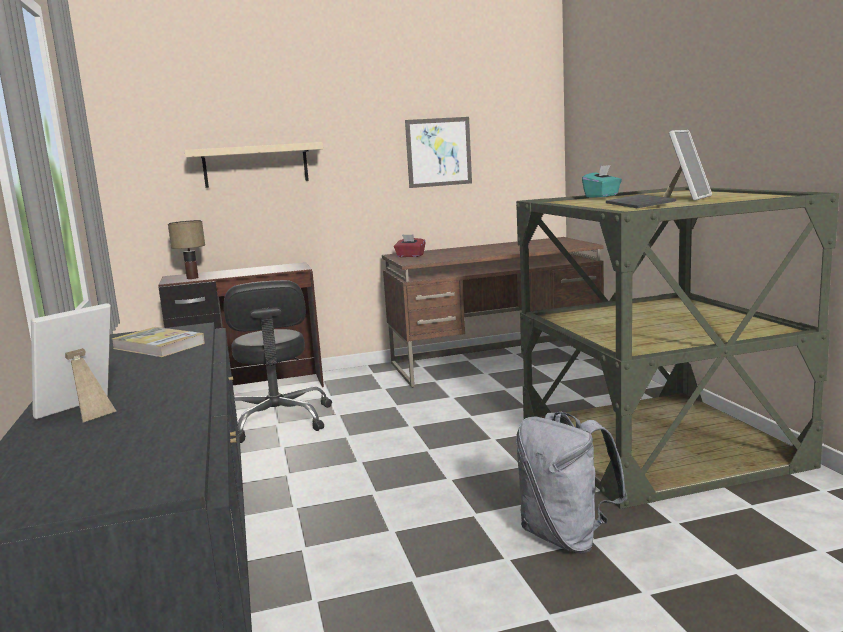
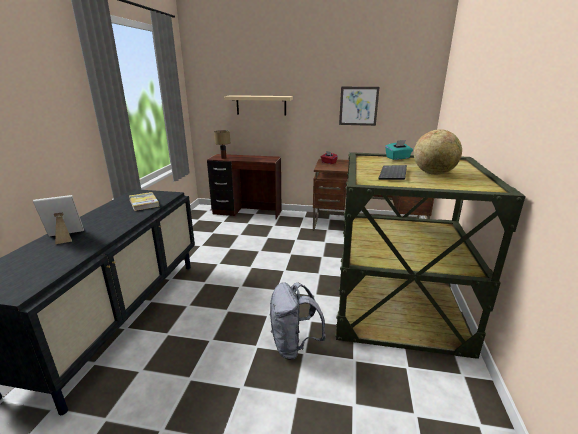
camera: 25 degrees right, 10 degrees up
black office chair [224,280,332,443] -> none
picture frame [663,130,712,201] -> globe [414,129,462,175]

